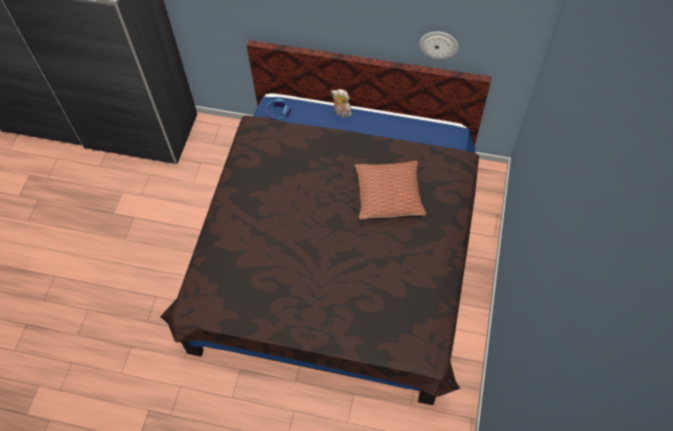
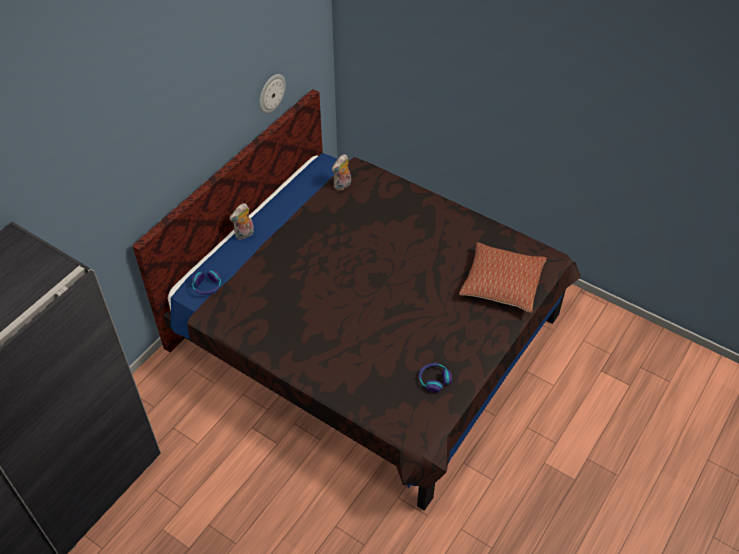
camera: 70 degrees left, 10 degrees down
pillow [355,161,426,219] -> pillow moved to [459,242,546,312]
none -> plush toy [332,154,351,190]
none -> headphones [419,363,452,393]

